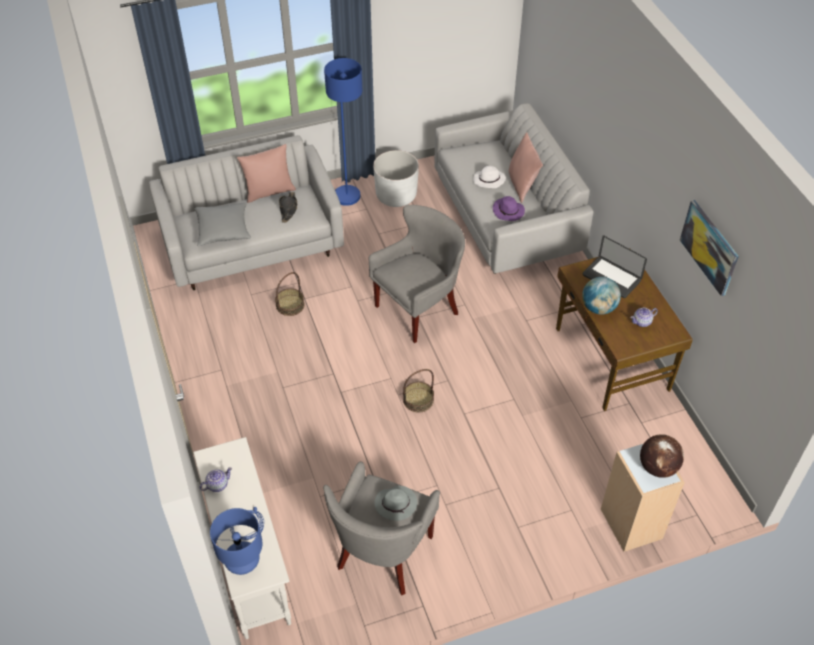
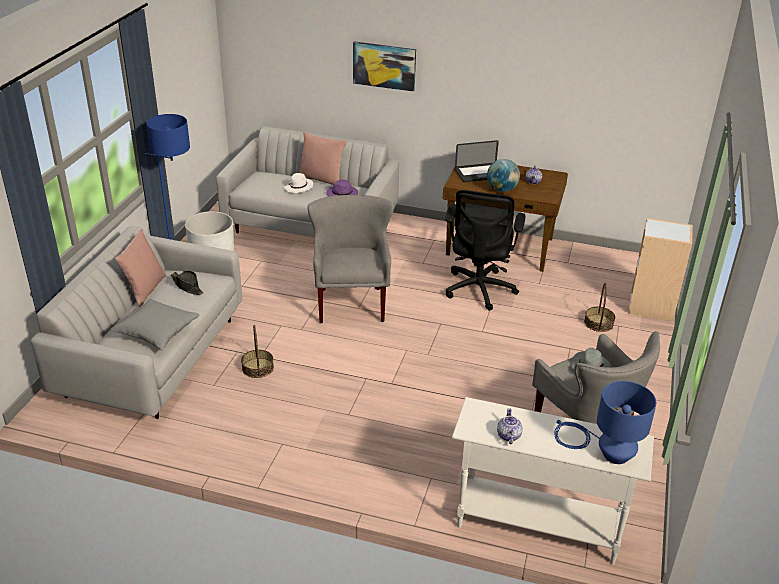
camera: 55 degrees left, 15 degrees down
basket [403,369,434,412] -> basket moved to [584,283,615,332]
globe [640,434,684,478] -> none
picture [680,200,739,296] -> picture moved to [353,41,416,92]
none -> black office chair [445,190,525,310]

